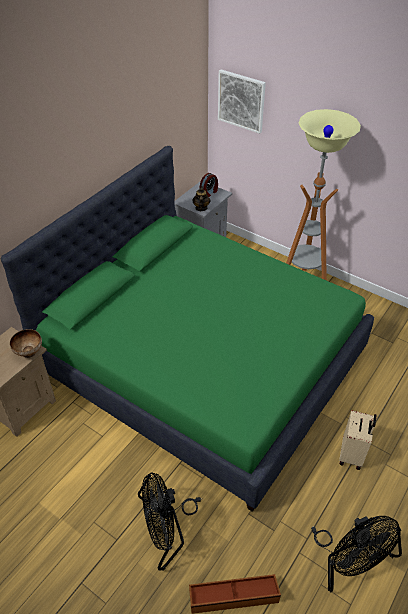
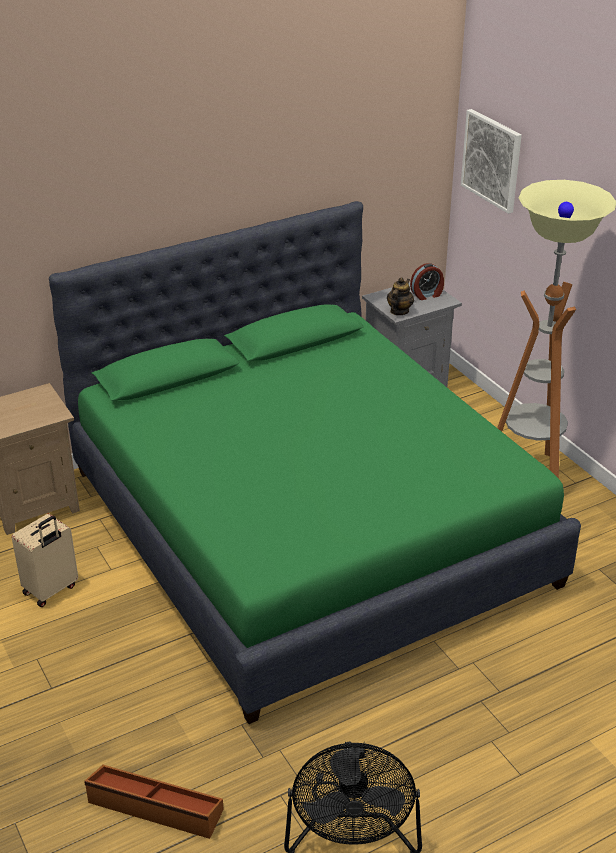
camera: 25 degrees right, 10 degrees down
bowl [10,329,42,358] -> none
black fan [138,472,202,571] -> none
beige suitcase [339,410,377,470] -> beige suitcase moved to [12,514,78,607]

